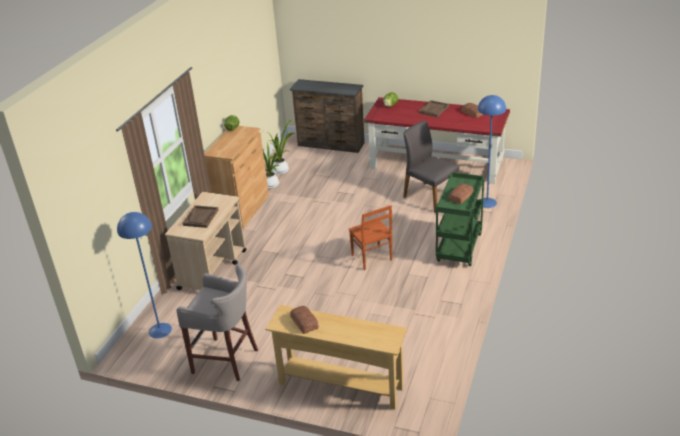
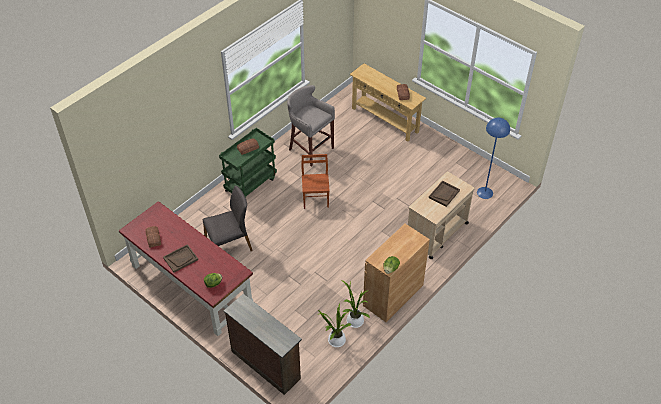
camera: 160 degrees left, 15 degrees up
grey stool [176,264,258,382] -> grey stool moved to [287,85,335,167]
grey chair [403,121,460,213] -> grey chair turned 90 degrees counterclockwise [203,186,253,251]
blue floor lamp [478,95,506,208] -> none

